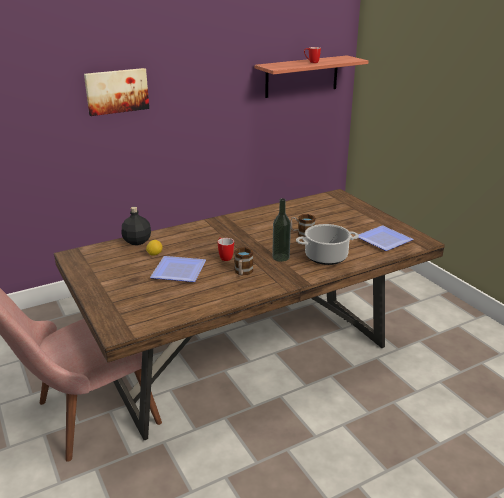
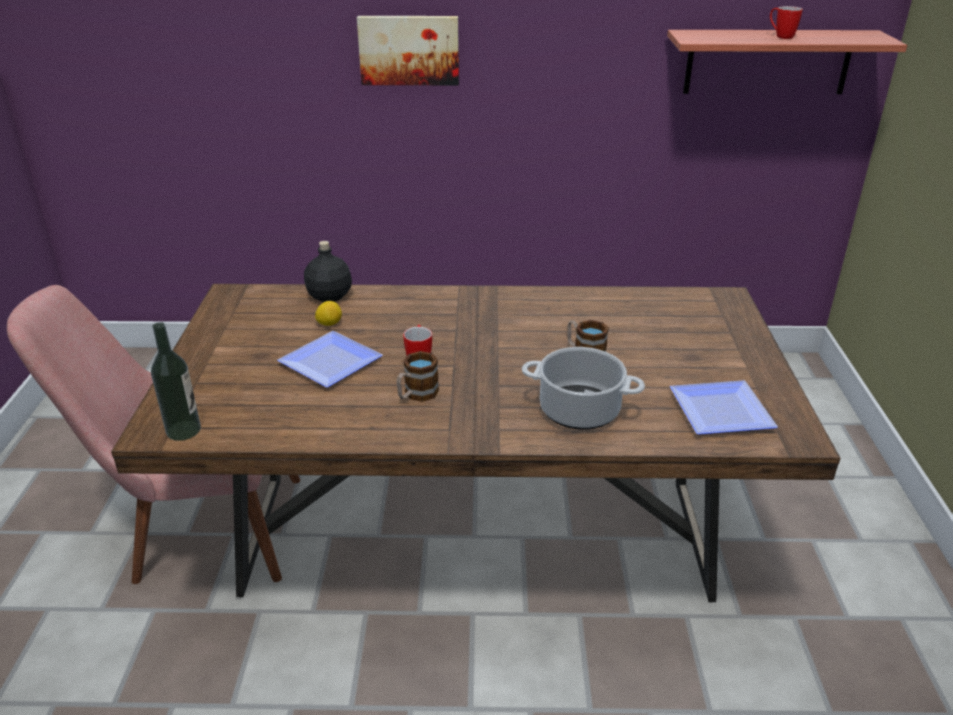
camera: 30 degrees right, 5 degrees up
bottle [272,198,291,262] -> bottle moved to [151,322,201,441]

